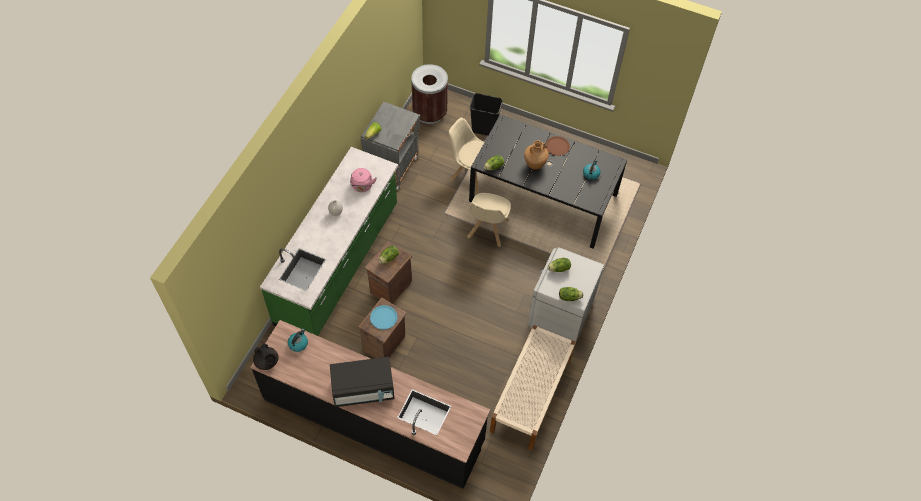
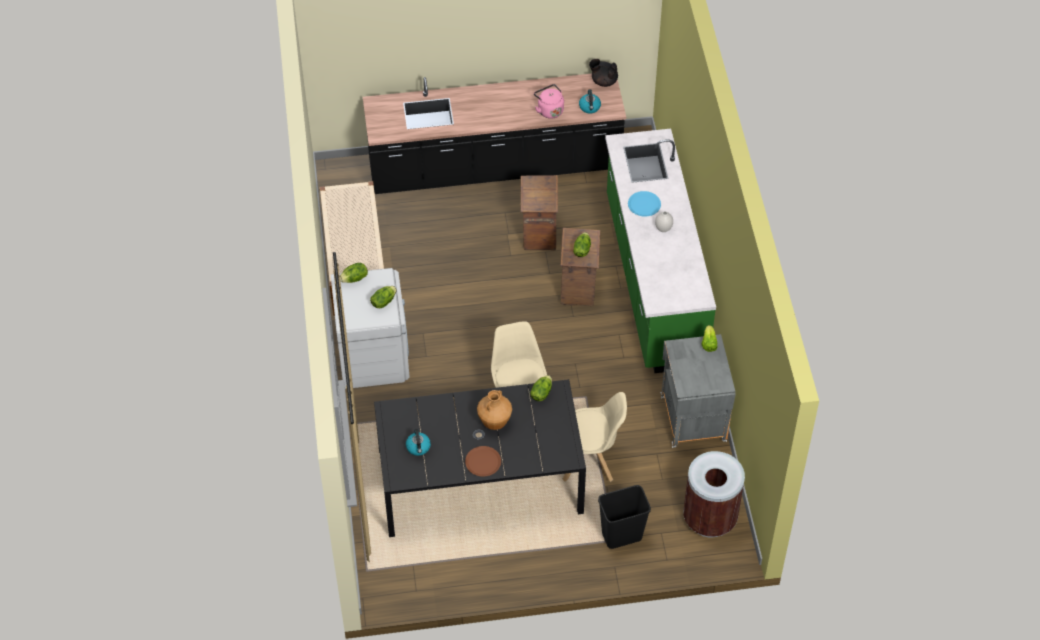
camera: 150 degrees right, 5 degrees down
black microwave [330,357,394,407] -> none
pink kettle [350,168,377,192] -> pink kettle moved to [534,84,564,119]
blue plate [370,305,397,329] -> blue plate moved to [628,191,661,217]

